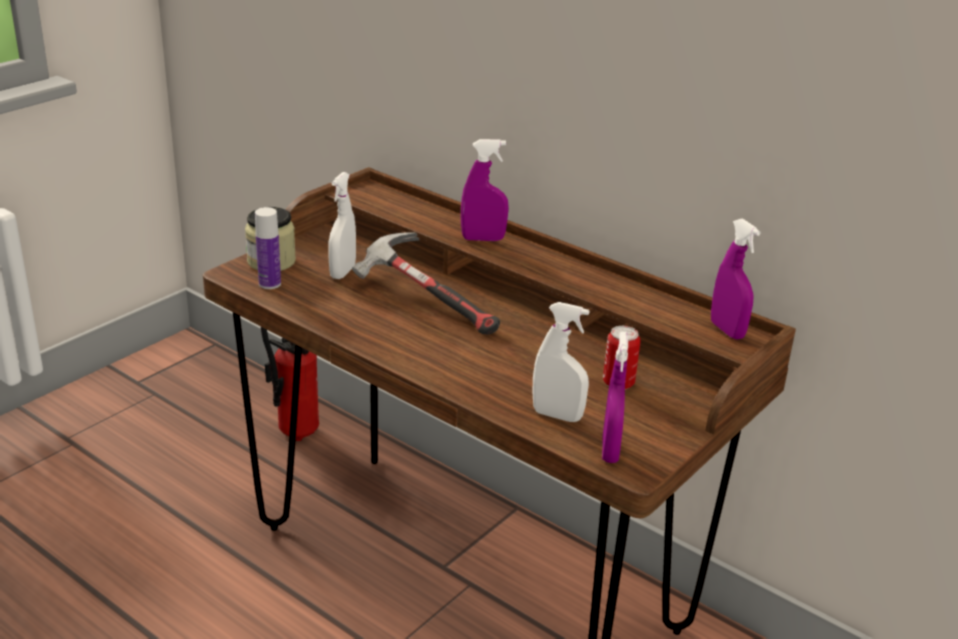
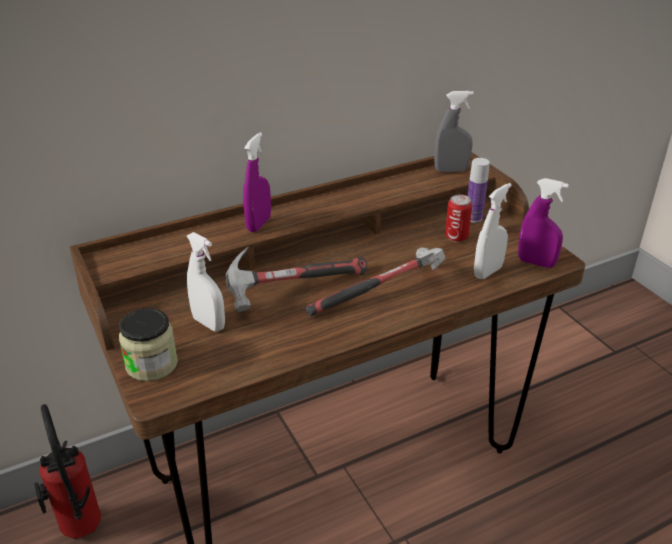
camera: 65 degrees left, 5 degrees up
bottle [255,207,281,289] -> bottle moved to [468,158,490,223]
purple spray bottle [711,218,761,339] -> grey spray bottle [434,91,474,172]
none -> hammer [305,247,445,317]

